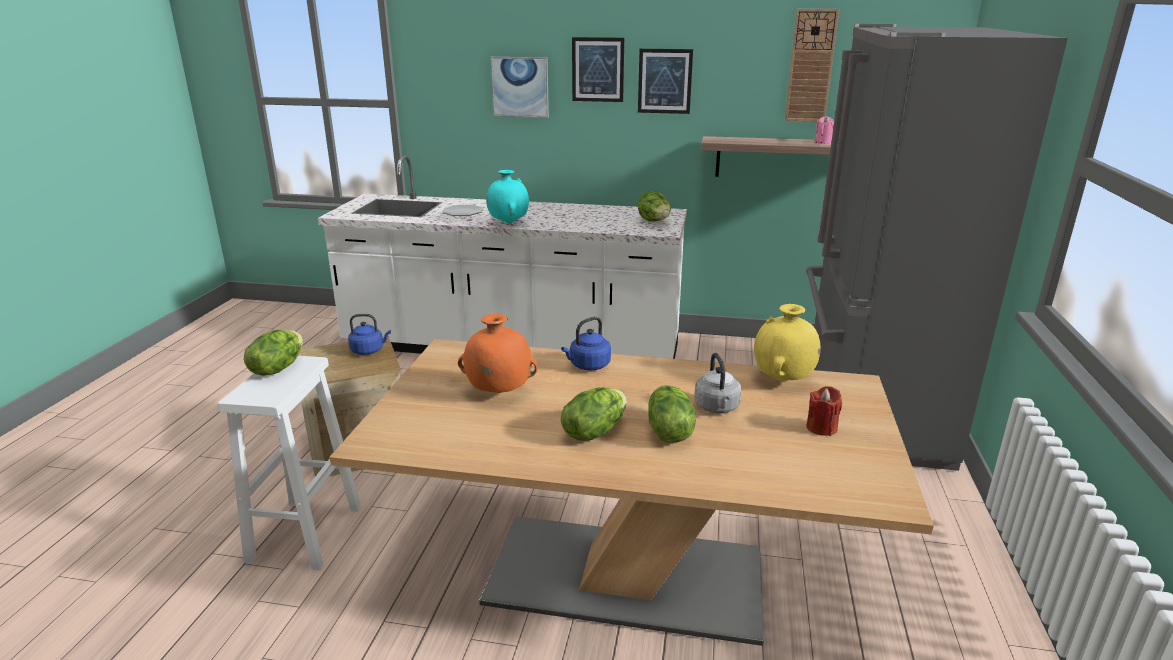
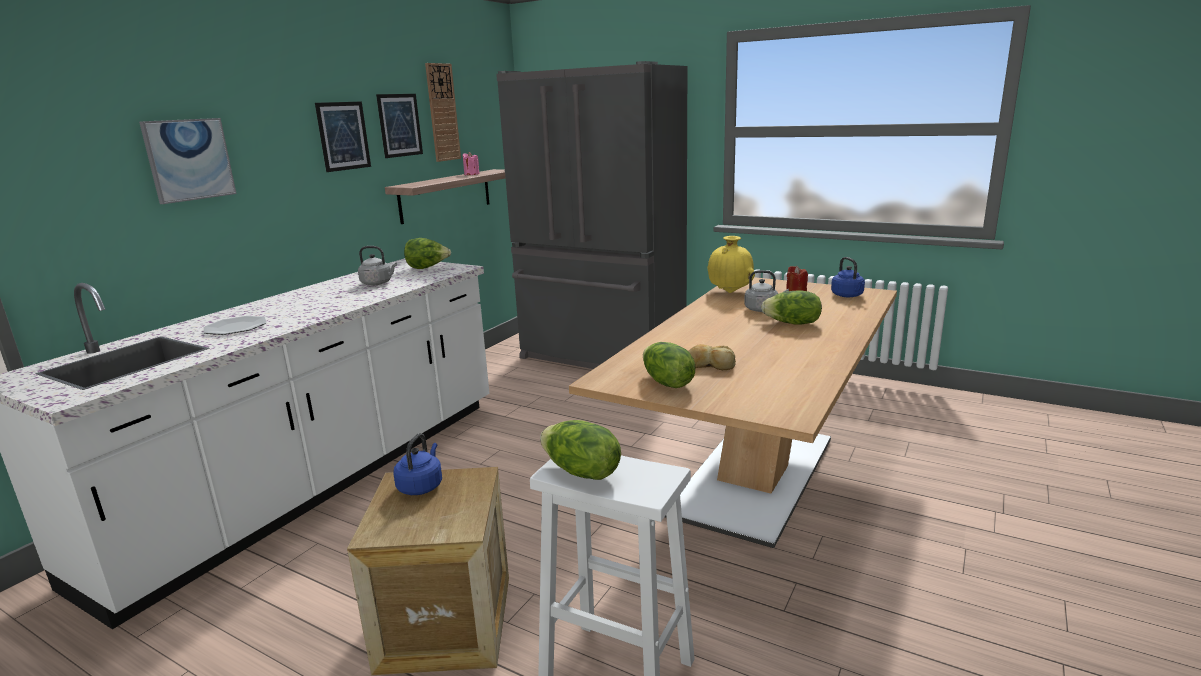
camera: 70 degrees left, 5 degrees down
orange vase [458,314,538,393] -> bread [689,344,736,370]
turquoise vase [486,170,529,224] -> none
blue kettle [561,317,611,370] -> blue kettle moved to [831,257,865,297]
lettuce [561,387,627,441] -> lettuce moved to [643,342,695,388]
picture [572,37,624,102] -> picture moved to [376,94,423,158]
none -> grey kettle [358,246,397,285]

